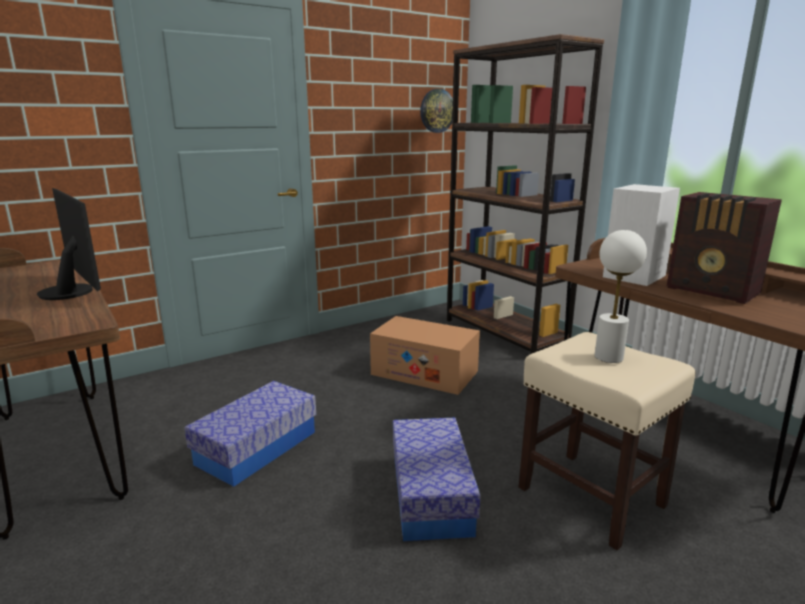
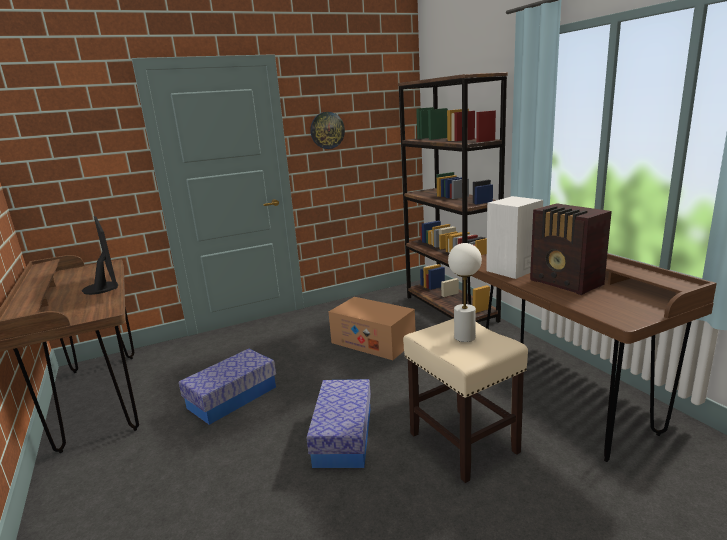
camera: 10 degrees right, 0 degrees up
wall clock [420,89,453,133] -> wall clock moved to [310,112,345,149]

